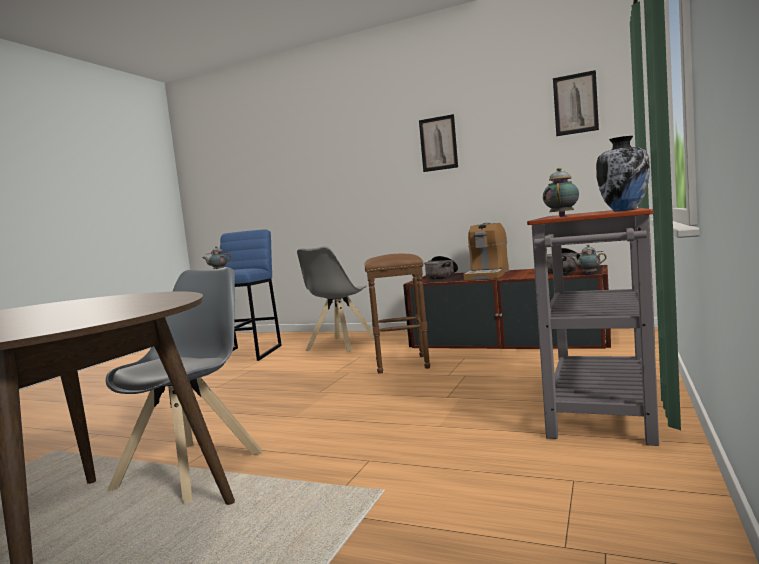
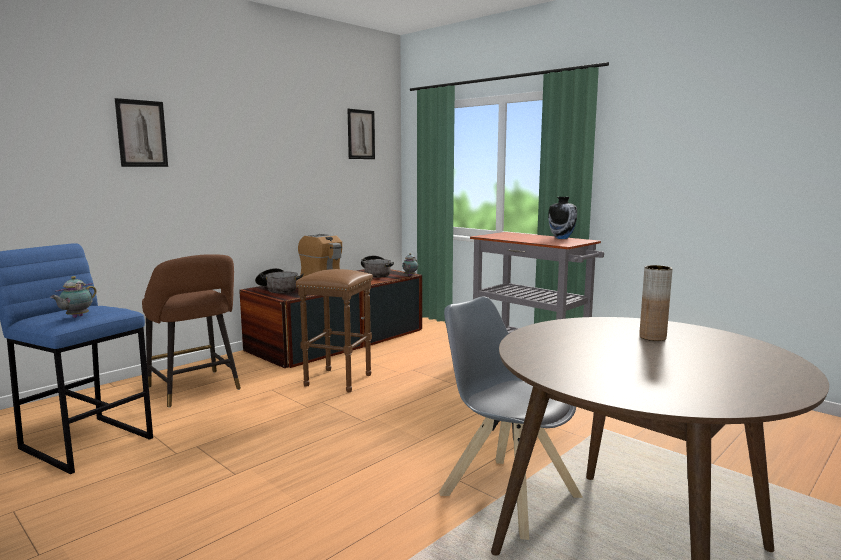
camera: 70 degrees left, 5 degrees up
grey chair [297,246,374,352] -> brown stool [142,254,241,408]
picture [419,114,458,172] -> picture moved to [115,98,168,167]
teapot [543,168,579,217] -> none
none -> brown vase [639,265,673,341]

